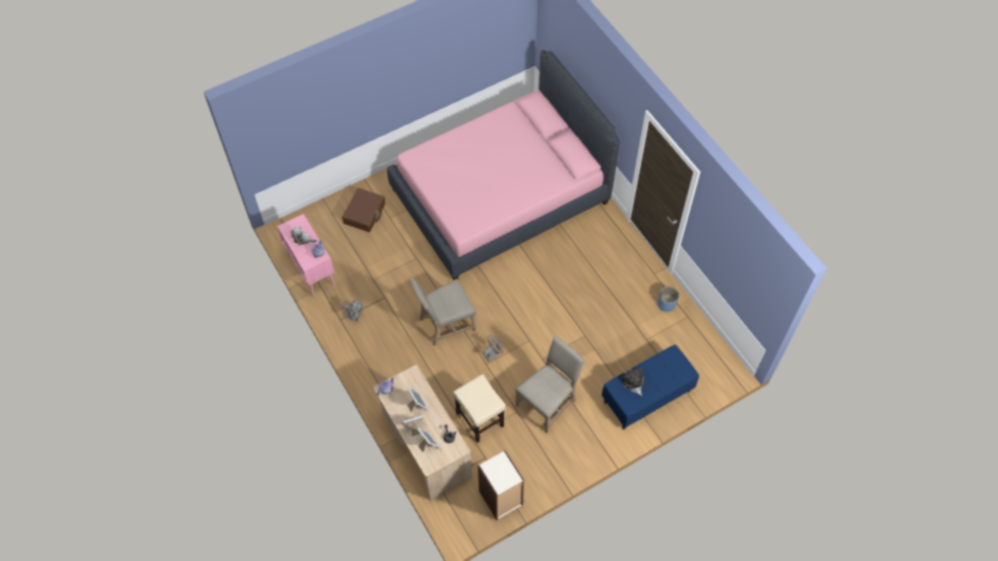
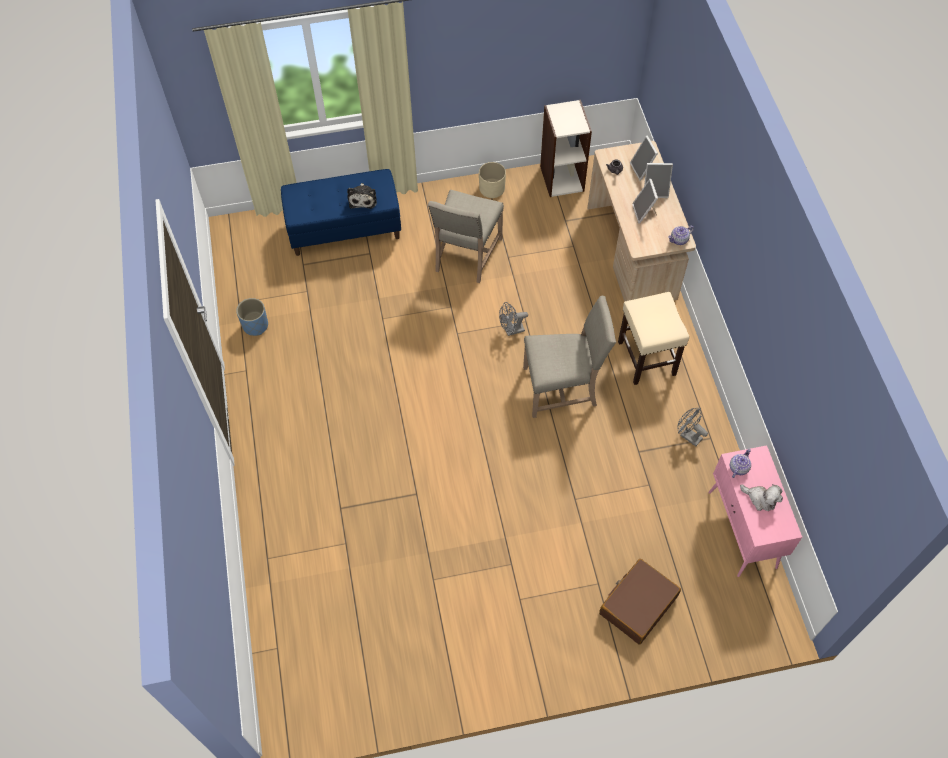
camera: 160 degrees left, 0 degrees up
pink bed [387,50,620,280] -> none
beige stool [453,374,506,443] -> beige stool moved to [618,292,689,385]
beige chair [515,336,585,434] -> beige chair turned 45 degrees counterclockwise [428,190,504,283]
none -> beige planter [479,162,506,198]

